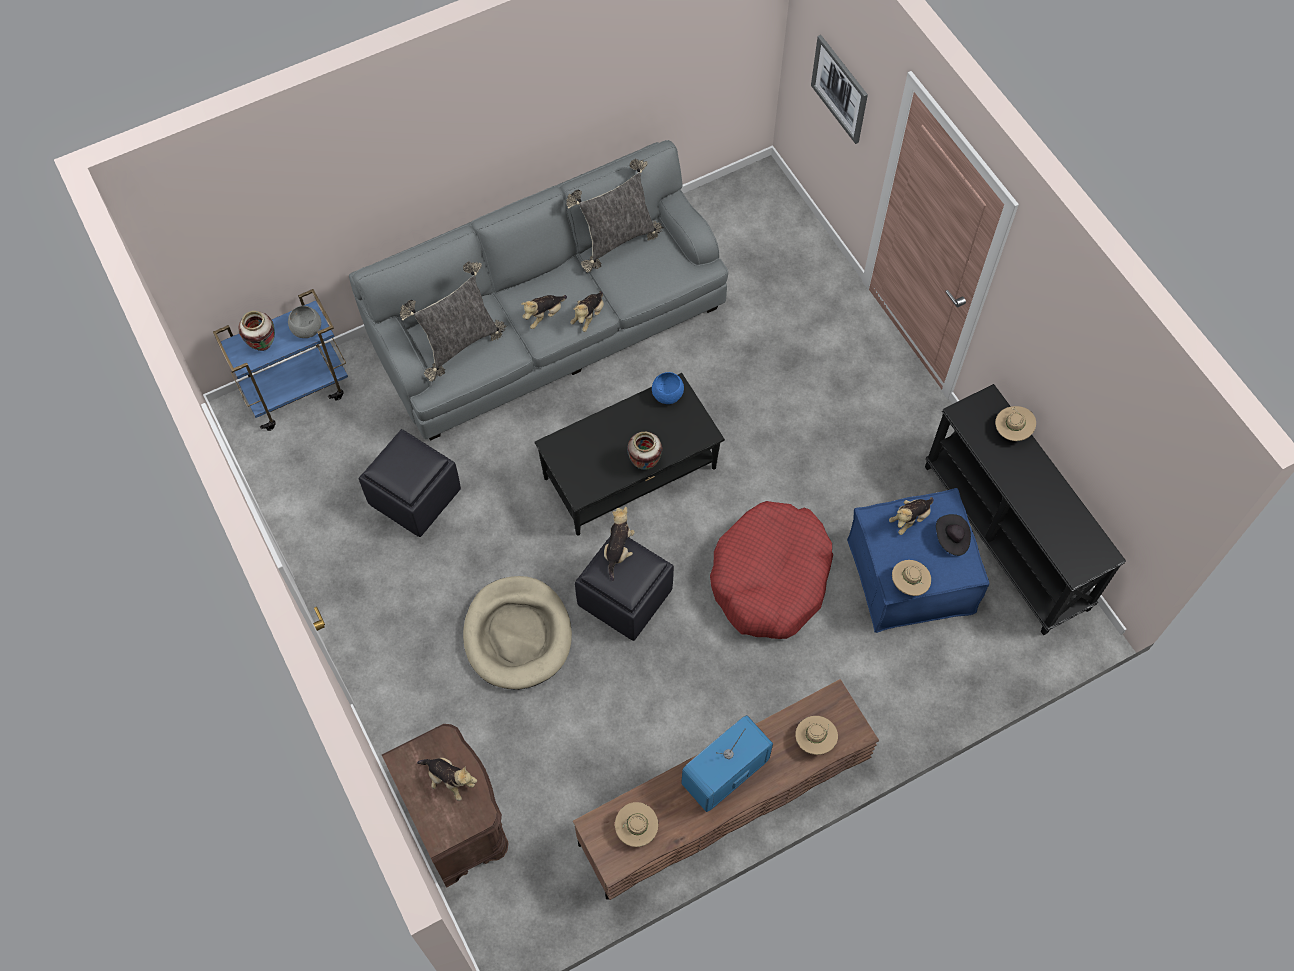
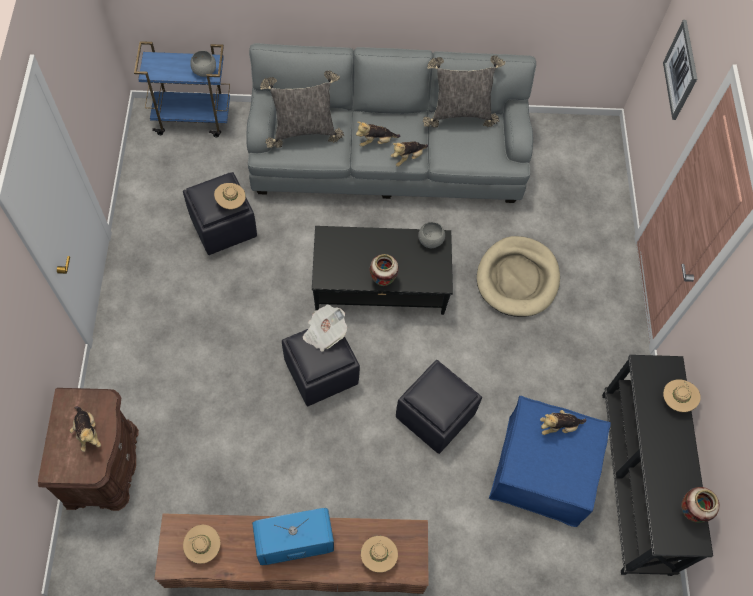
camera: 25 degrees right, 0 degrees up
vase [239,311,275,351] -> vase moved to [681,487,720,523]
beige dog bed [463,576,572,690] -> beige dog bed moved to [477,236,560,317]
plush toy [604,507,635,581] -> newspaper [303,305,347,352]
blue bowl [652,372,684,404] -> grey bowl [418,222,445,248]
red dog bed [710,501,833,639] -> black ottoman [396,360,482,454]
beige hat [892,560,931,596] -> beige hat moved to [214,183,246,209]
black hat [936,514,971,556] -> none

